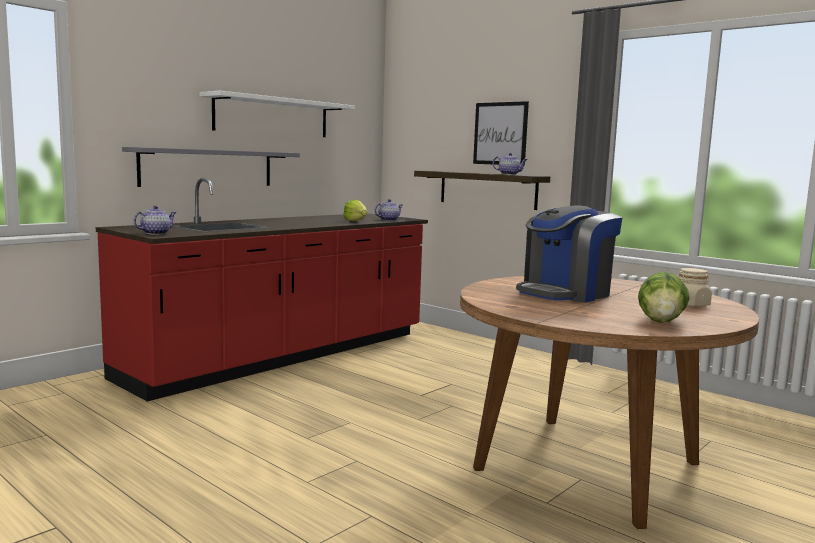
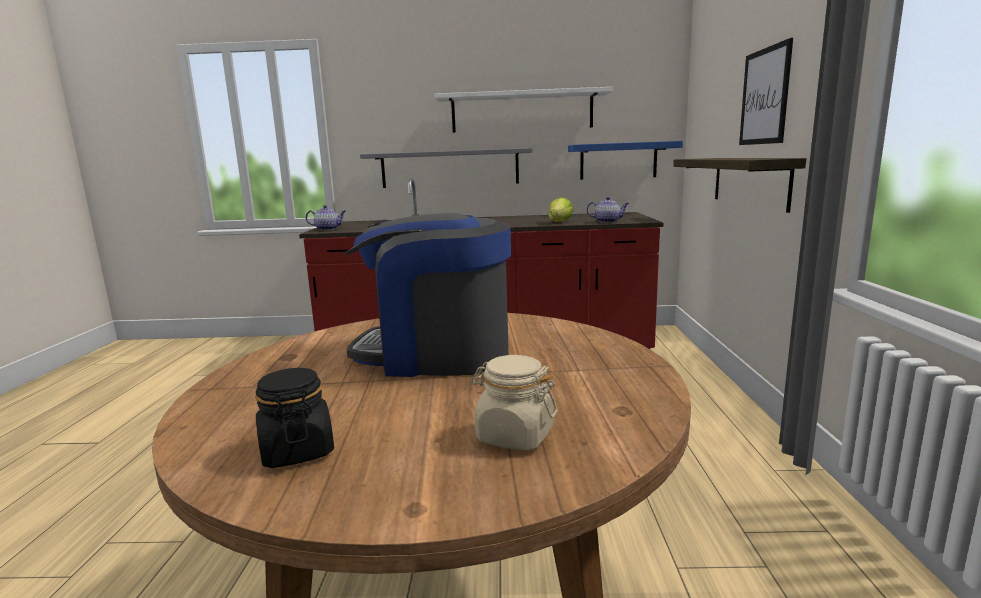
camera: 50 degrees right, 5 degrees up
teapot [493,153,528,175] -> none
lettuce [638,271,689,323] -> black jar [255,368,334,468]
none -> blue shelf [568,141,683,180]

